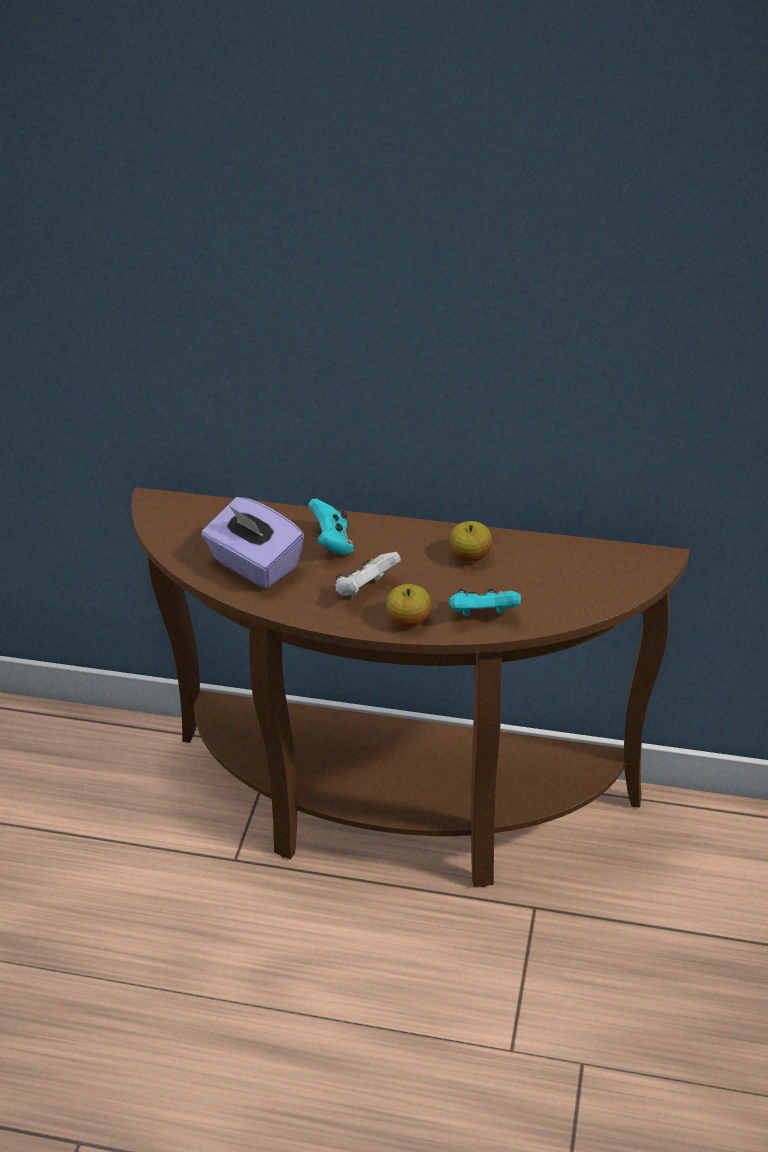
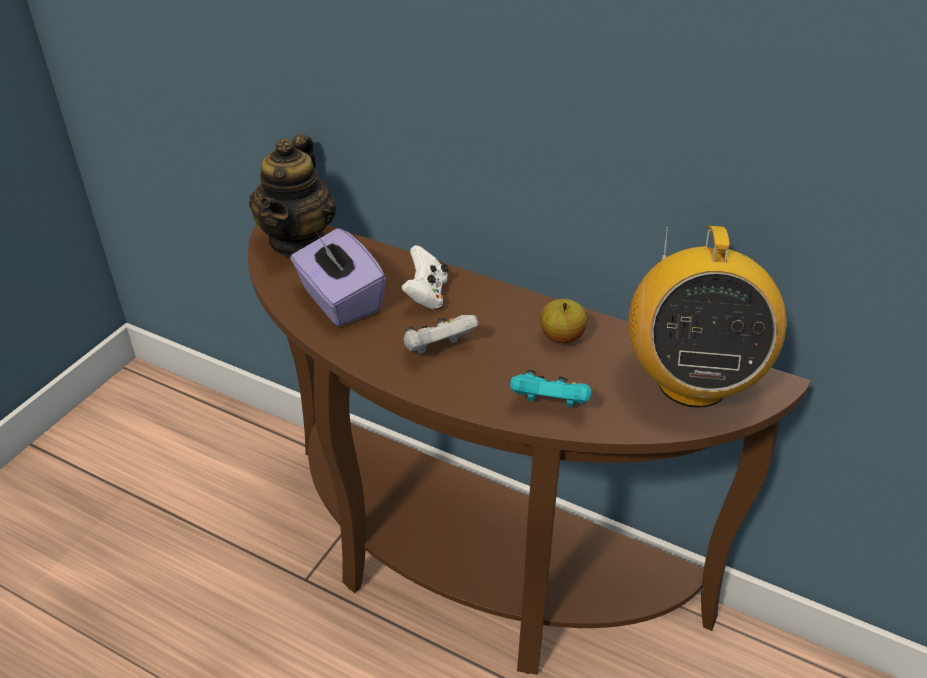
camera: 15 degrees right, 0 degrees up
turquoise game controller [308,499,354,555] -> white game controller [401,245,448,309]
apple [386,584,431,627] -> none
none -> teapot [249,134,336,257]
none -> radio [628,225,787,408]

